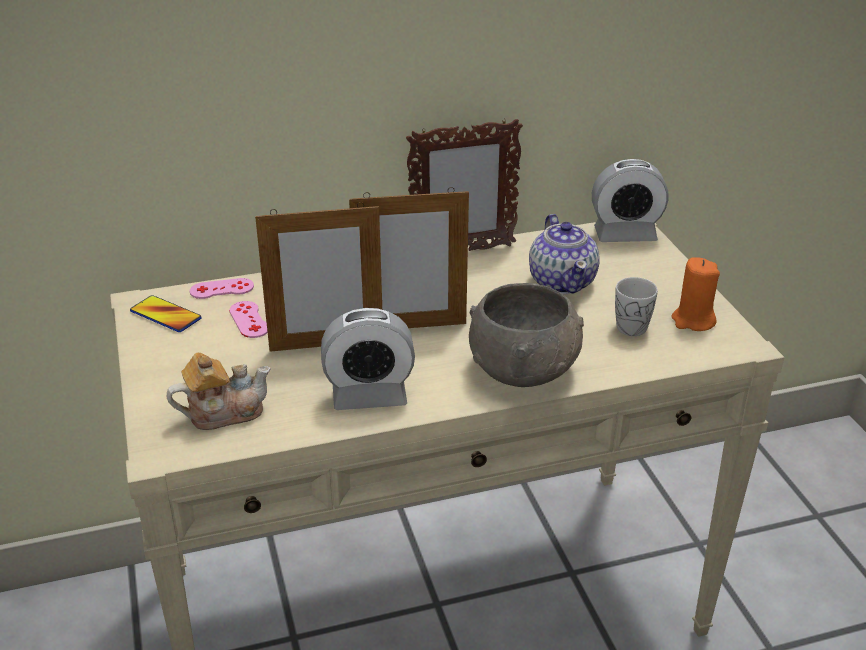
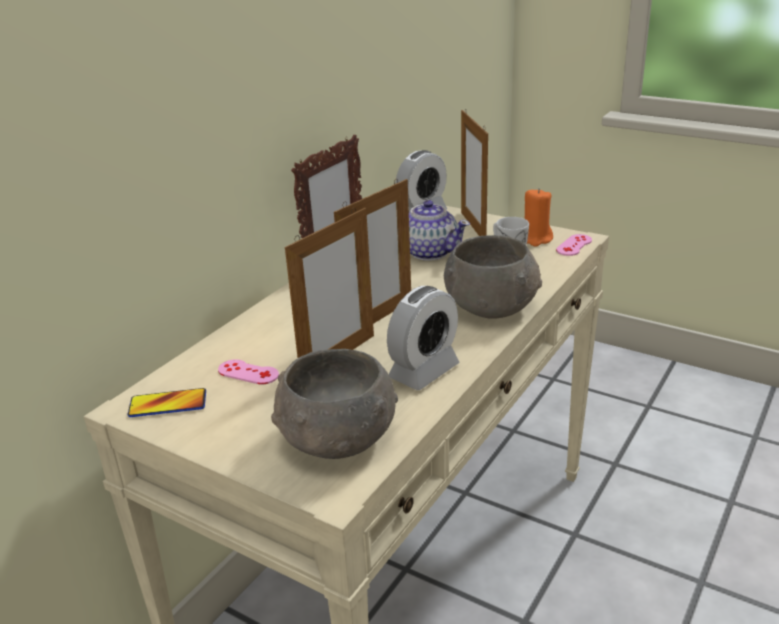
camera: 40 degrees left, 5 degrees down
teapot [167,352,271,430] -> grey bowl [271,349,398,459]
pink game controller [189,278,254,299] -> pink game controller moved to [556,234,592,256]
none -> picture frame [461,109,488,236]

